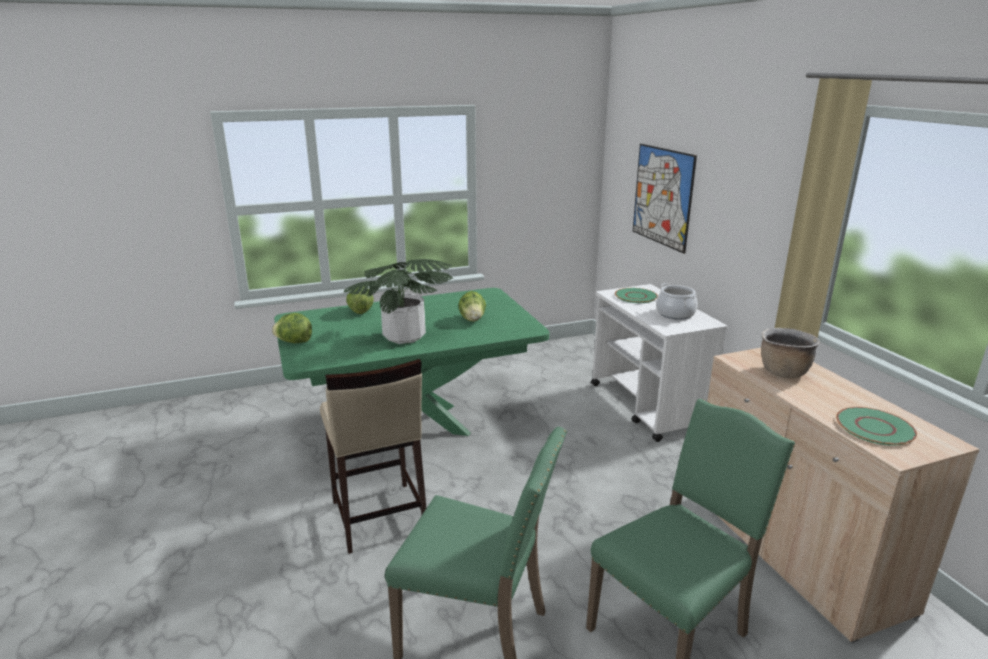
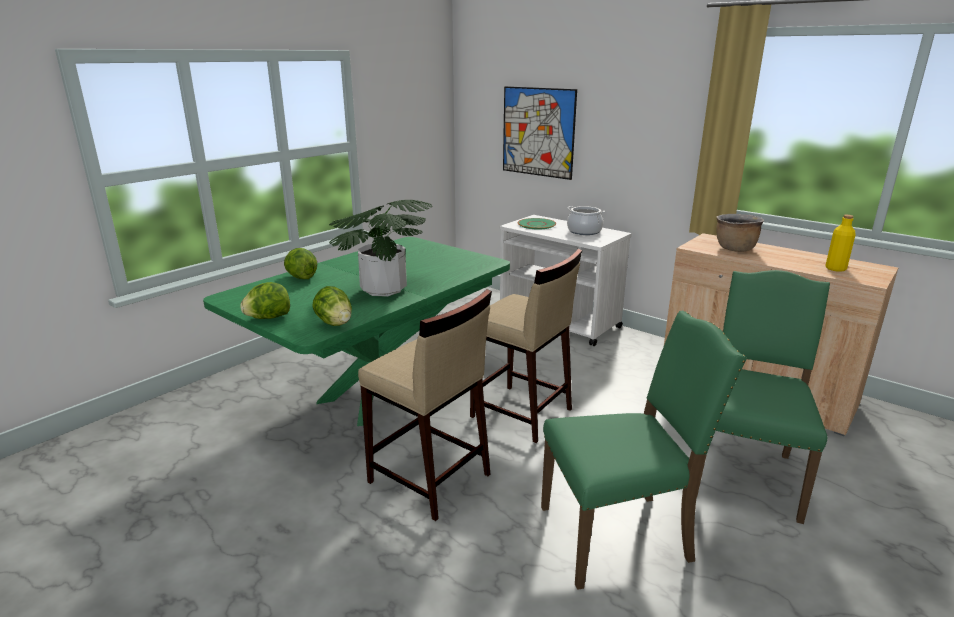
camera: 30 degrees left, 0 degrees up
lettuce [458,291,486,322] -> lettuce moved to [312,286,352,326]
green plate [836,407,917,446] -> yellow bottle [825,215,856,272]
none -> beige stool [470,249,582,443]

